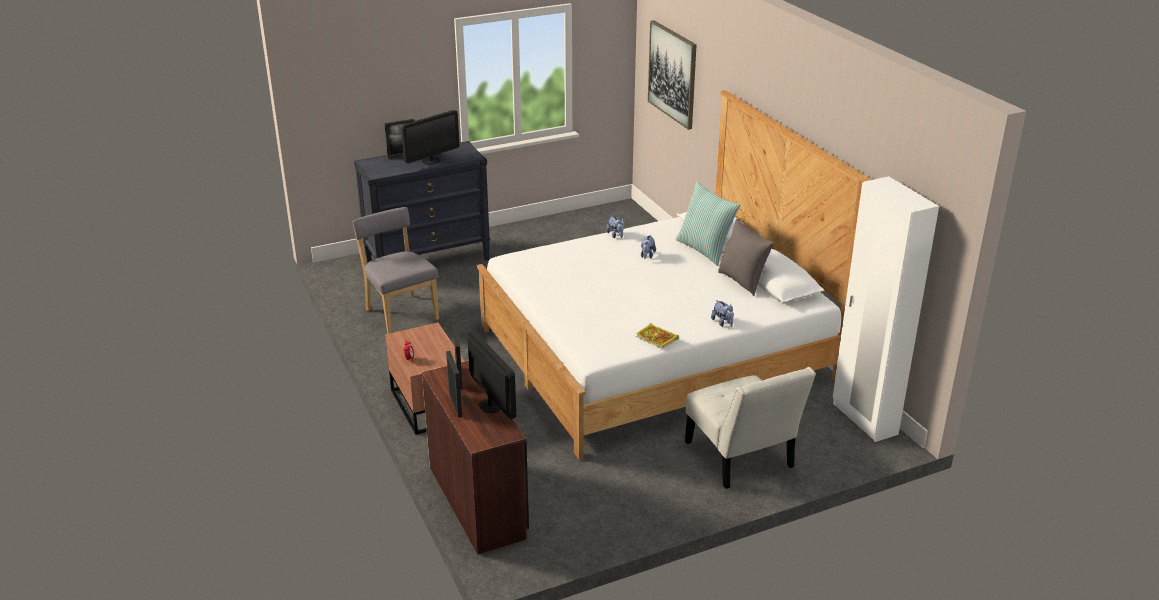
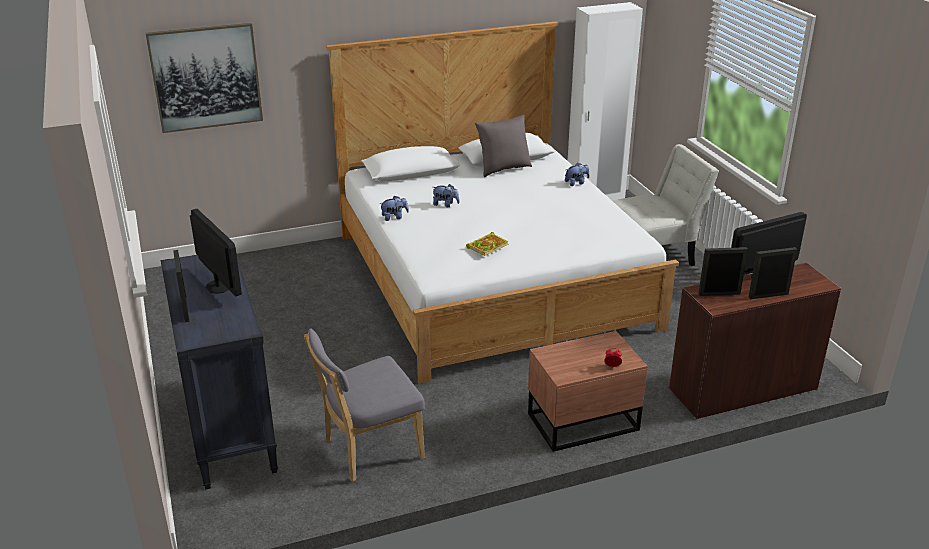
camera: 85 degrees left, 0 degrees up
book [636,323,679,349] -> book moved to [466,232,509,256]
pillow [676,182,740,266] -> none

